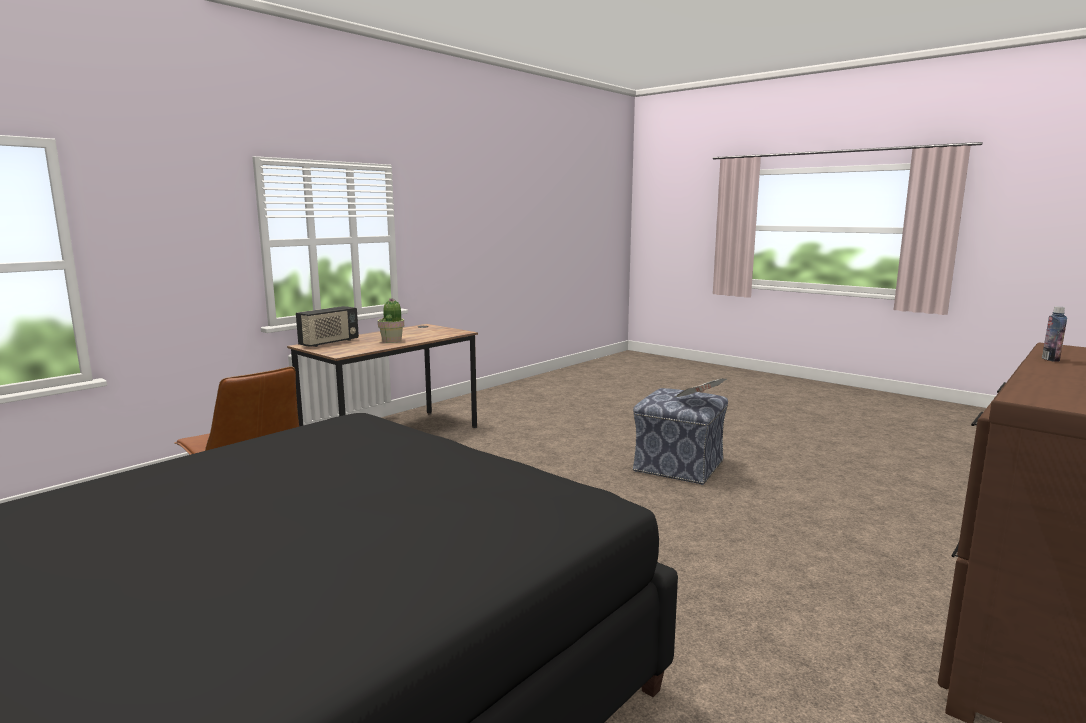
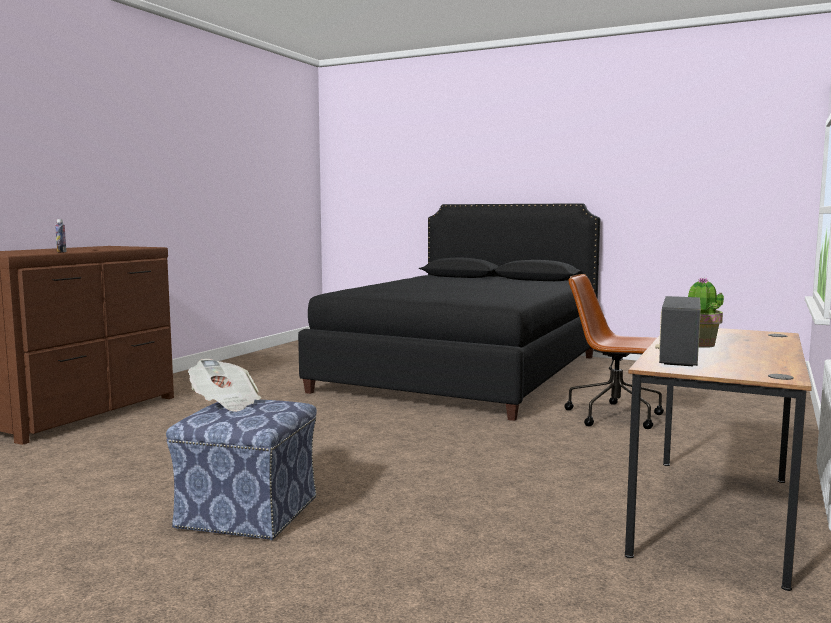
camera: 165 degrees right, 5 degrees down
radio [296,306,359,347] -> radio moved to [655,296,701,366]

